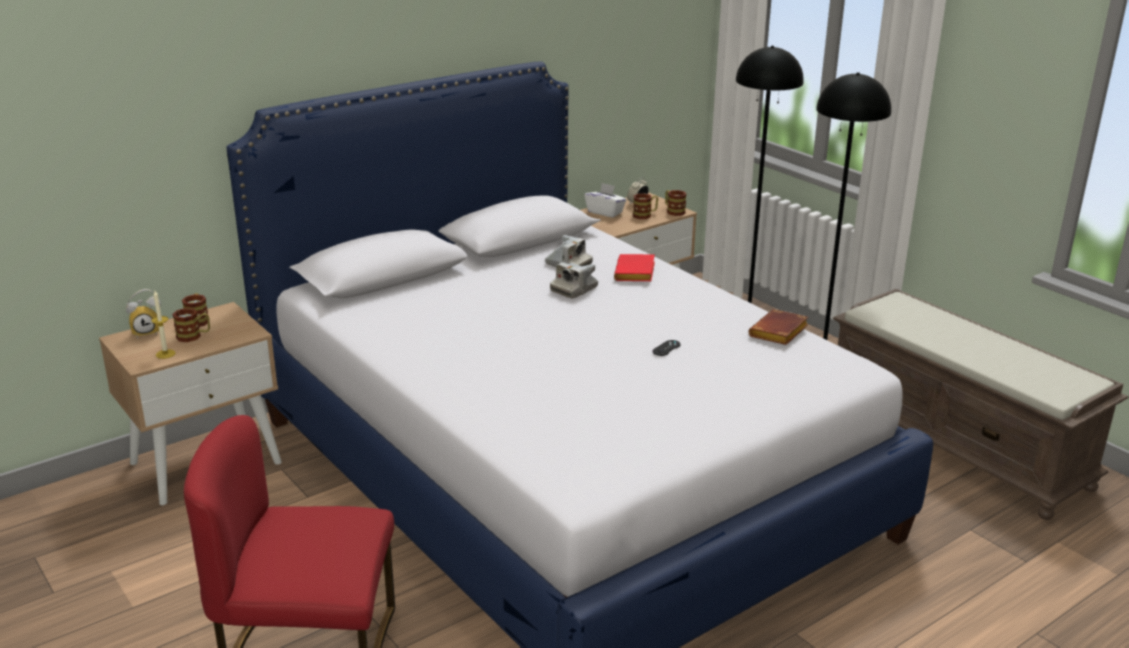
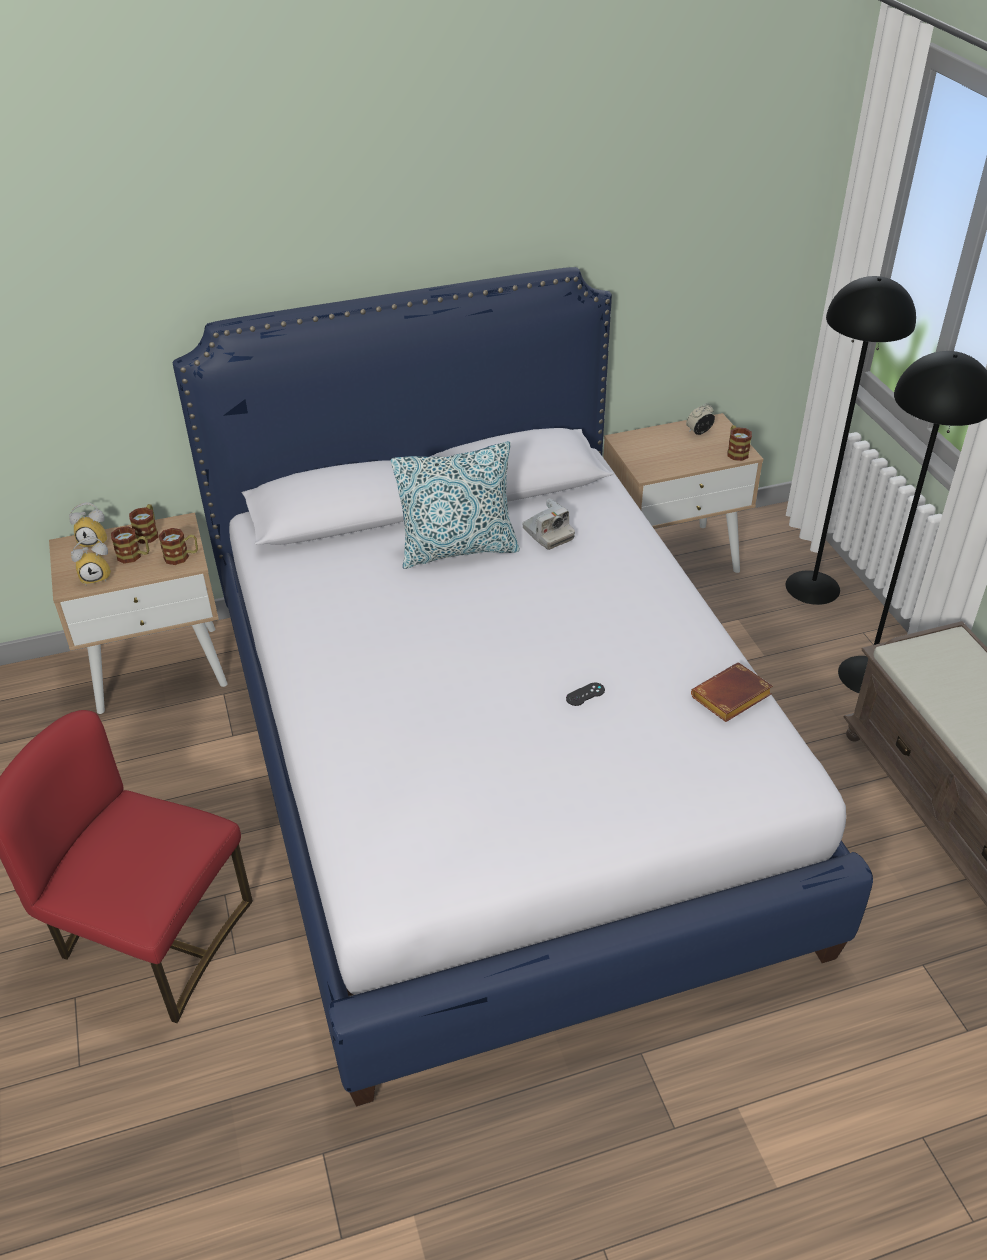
camera: 20 degrees right, 15 degrees up
candle [151,291,175,359] -> alarm clock [71,537,111,585]
camera [550,262,598,298] -> none
white tissue box [584,183,627,218] -> none
red book [614,254,655,281] -> none
mug [633,193,658,219] -> mug moved to [158,528,198,565]
none -> pillow [391,441,520,569]

